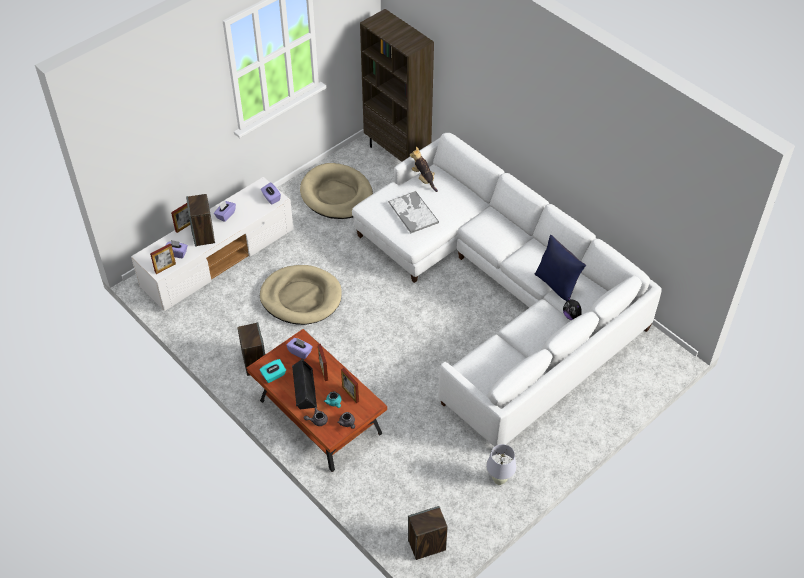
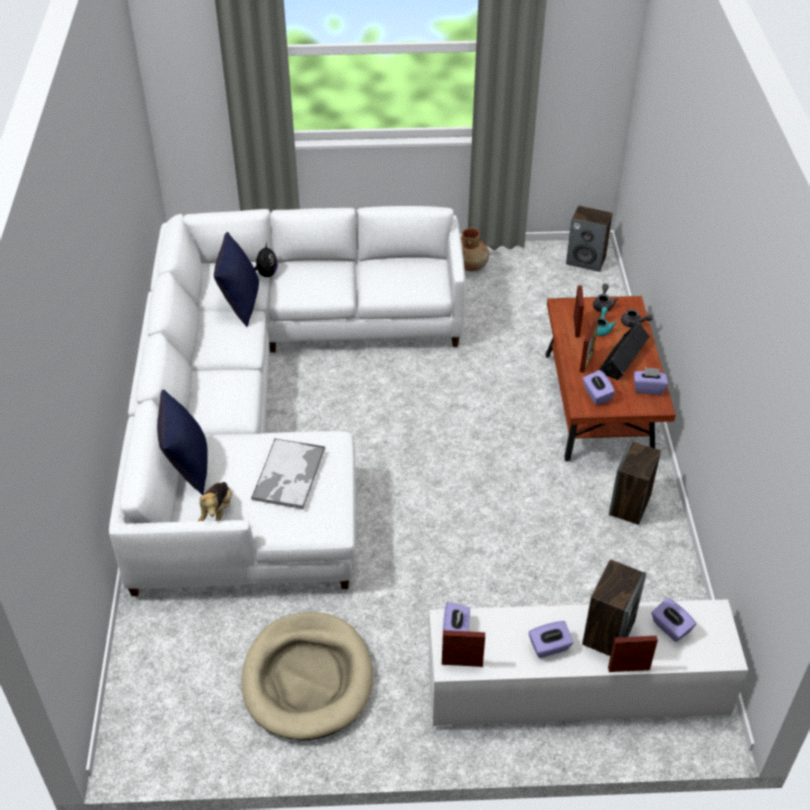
camera: 140 degrees left, 5 degrees down
picture frame [150,244,176,274] -> picture frame moved to [442,630,485,667]
turquoise tissue box [259,359,286,383] -> purple tissue box [634,367,668,395]
beige dog bed [260,265,342,325] -> none
brown bookcase [360,9,434,162] -> none
white table lamp [486,444,516,485] -> brown vase [461,228,489,272]
none -> blue pillow [157,390,208,495]

